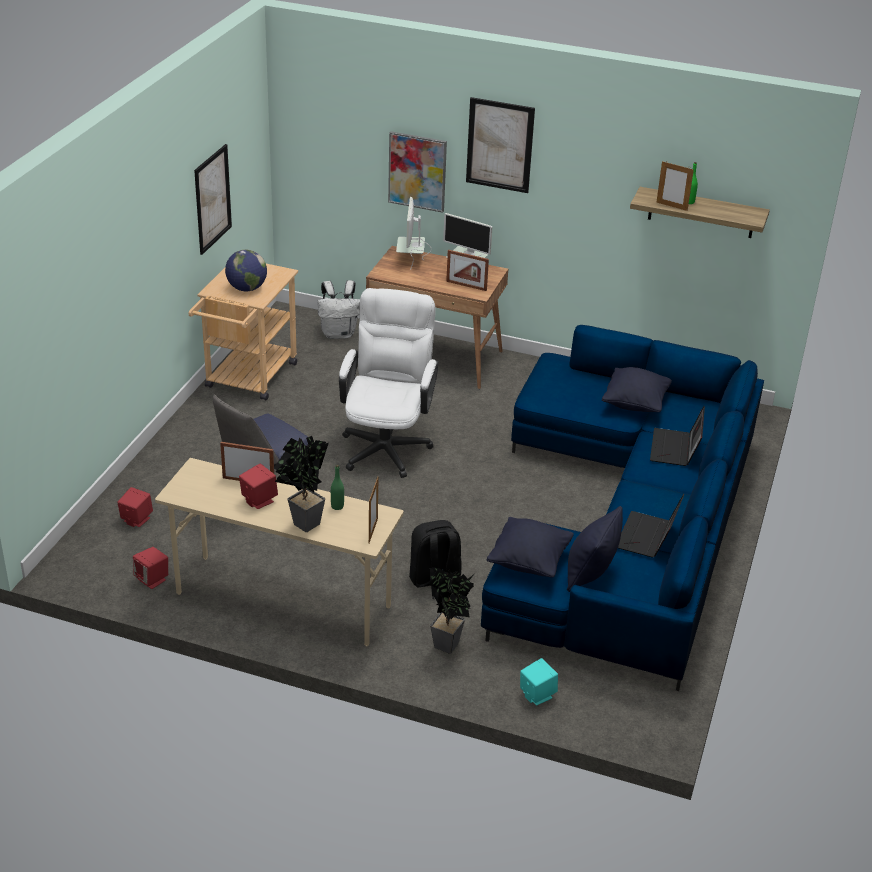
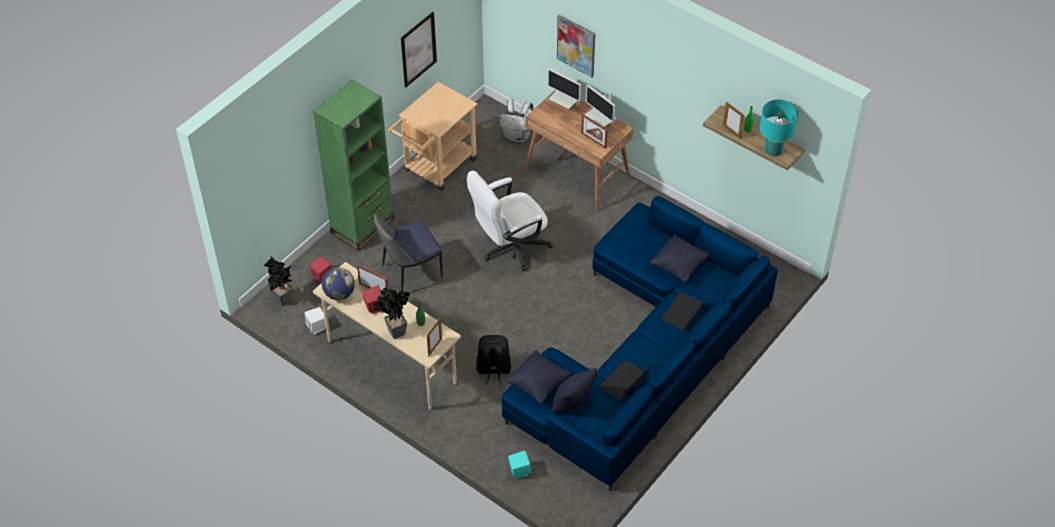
camera: 20 degrees right, 15 degrees up
red speaker [133,547,168,589] -> white speaker [305,307,326,334]
globe [225,250,267,292] -> globe moved to [322,267,355,300]
white office chair [339,288,439,478] -> white office chair turned 150 degrees counterclockwise [467,170,553,271]
monitor [396,197,432,270] -> monitor turned 75 degrees counterclockwise [547,69,581,113]
potted plant [429,567,474,654] -> potted plant moved to [264,255,293,306]
picture [466,97,535,193] -> none
none -> green bookcase [313,80,394,251]
none -> turquoise table lamp [760,100,798,156]

